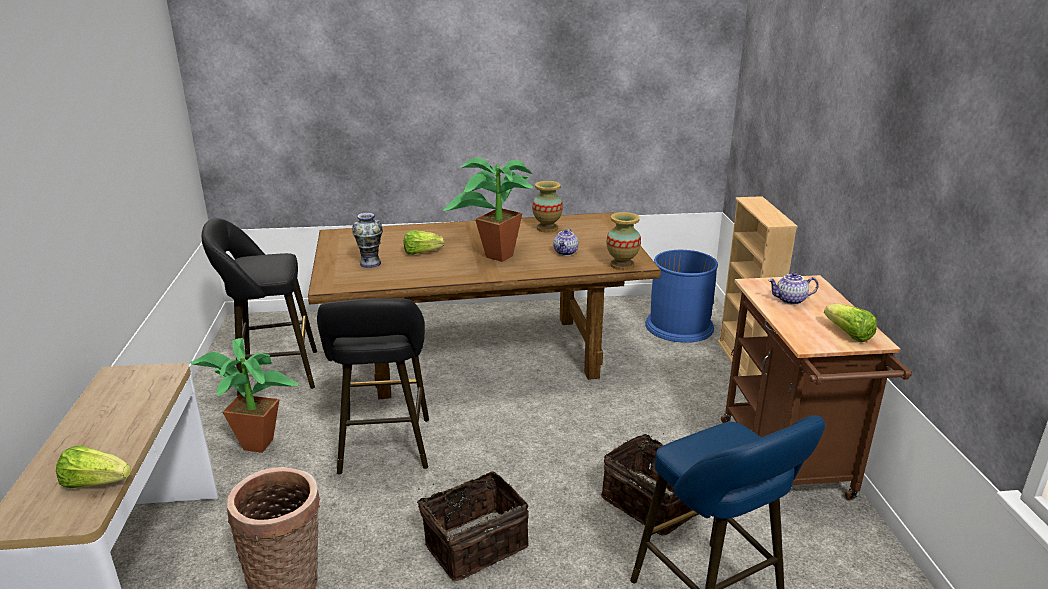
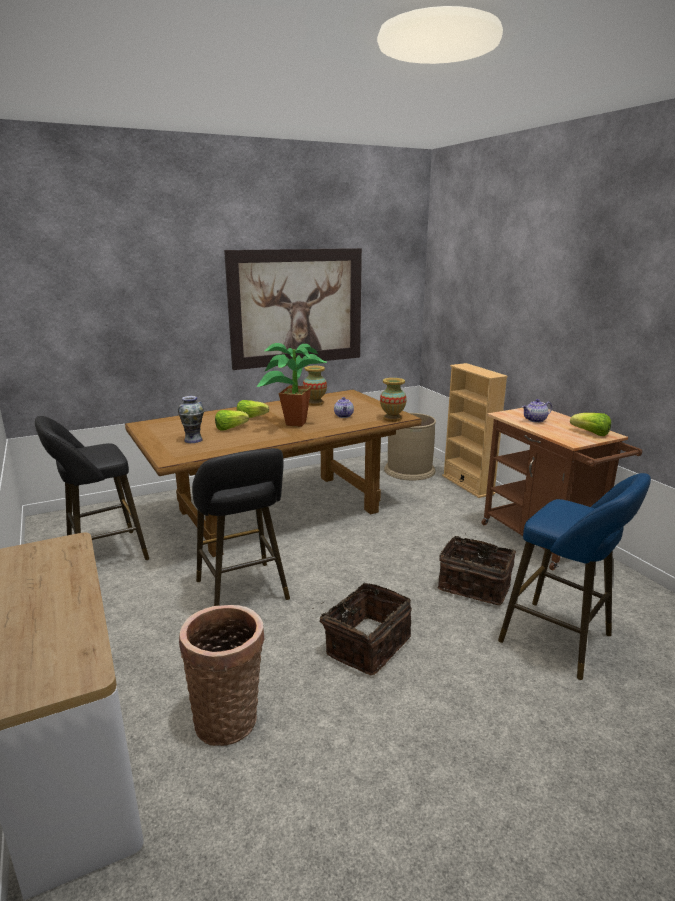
camera: 20 degrees left, 5 degrees down
lettuce [56,446,131,489] -> lettuce moved to [237,400,269,418]
potted plant [190,337,299,453] -> none
blue trash can [645,250,718,343] -> brown trash can [384,413,436,480]
none -> picture [224,248,362,370]

